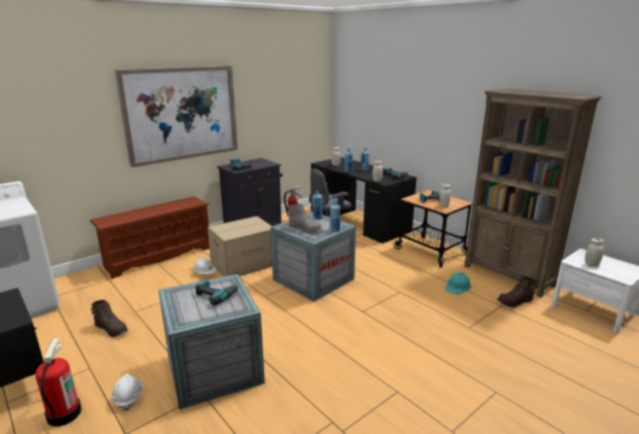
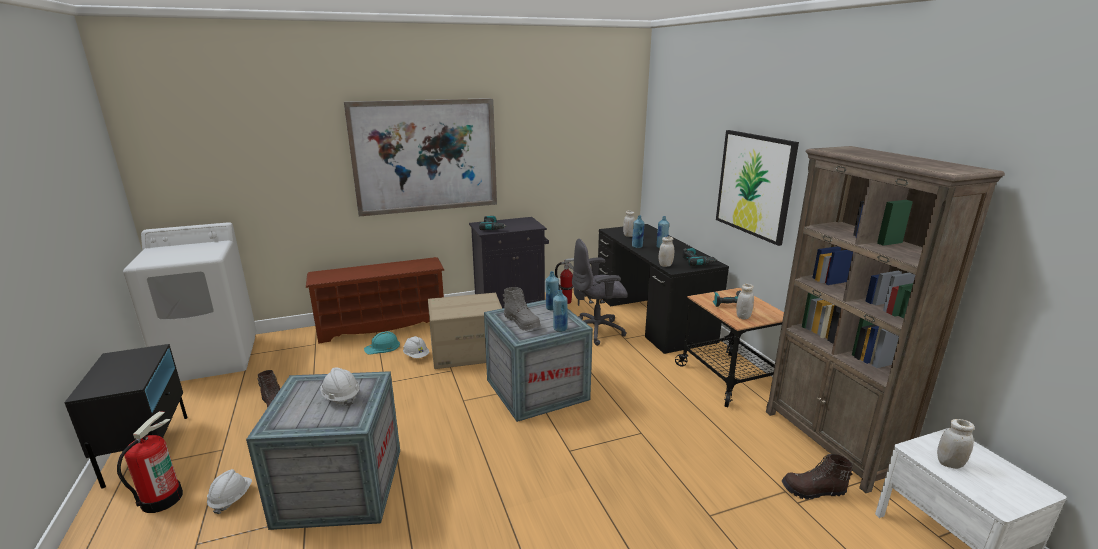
camera: 20 degrees right, 0 degrees up
power drill [196,280,239,306] -> white hard hat [320,367,360,406]
turquoise hard hat [445,272,471,295] -> turquoise hard hat moved to [364,331,400,355]
none -> picture [716,130,799,246]

